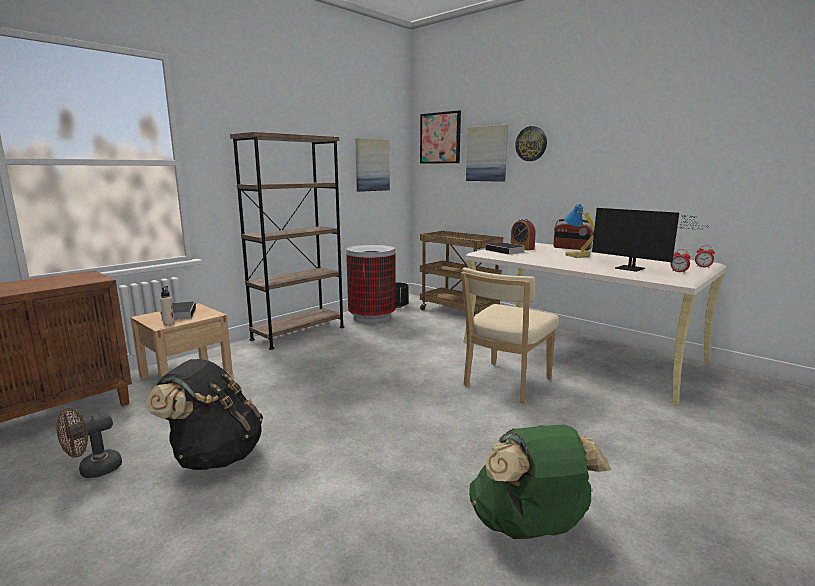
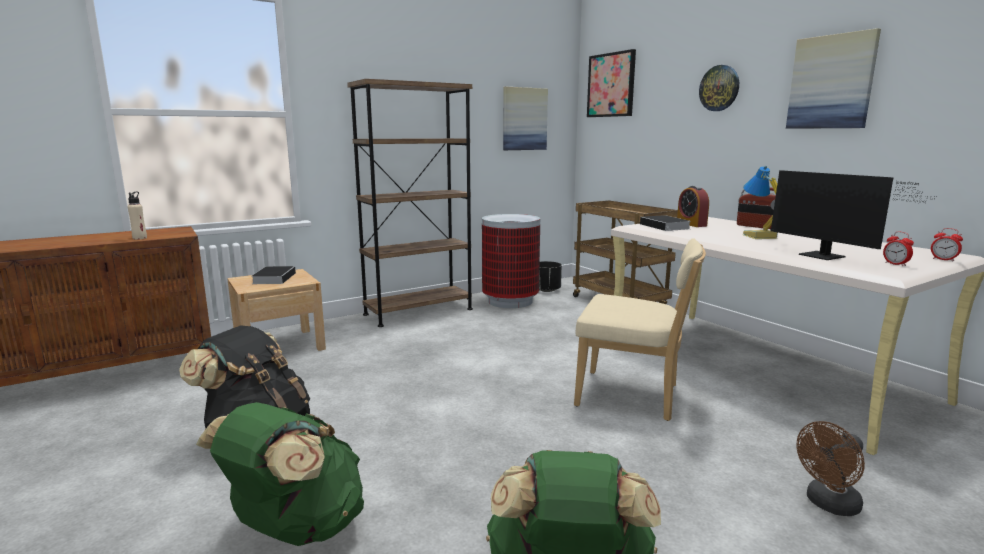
camera: 15 degrees right, 0 degrees up
brown fan [57,408,122,478] -> brown fan moved to [796,421,865,516]
beige bottle [160,286,175,325] -> beige bottle moved to [128,192,147,239]
beige chair [461,268,559,403] -> beige chair turned 120 degrees counterclockwise [574,238,706,421]
picture [466,125,508,182] -> picture moved to [786,28,881,129]
none -> green backpack [196,402,364,546]

